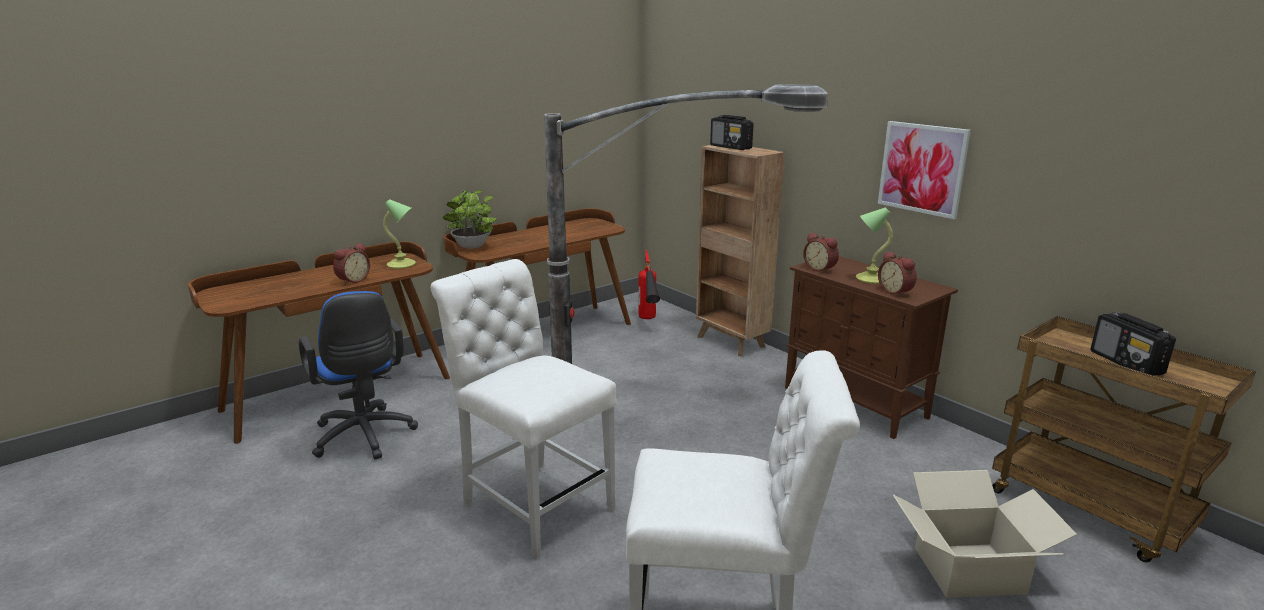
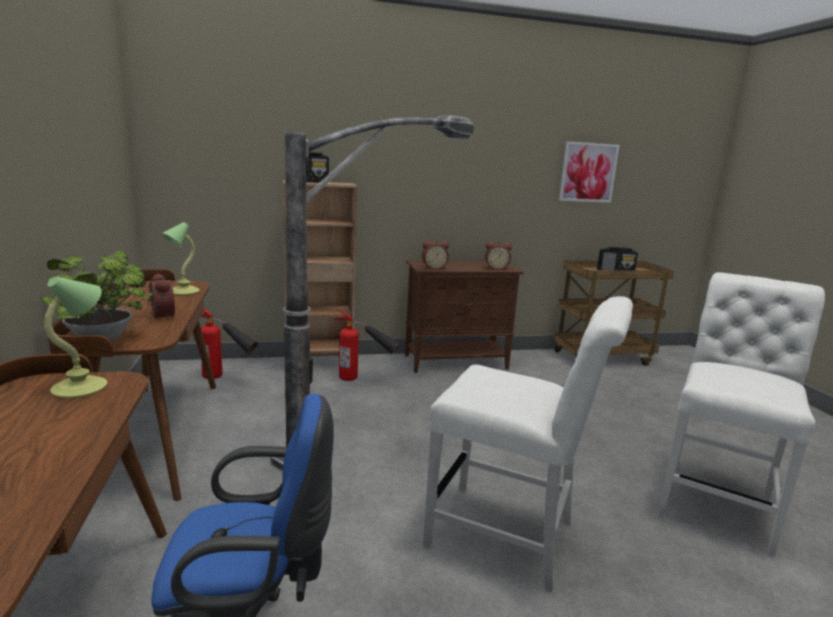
camera: 65 degrees left, 5 degrees down
alarm clock [333,243,370,285] -> alarm clock moved to [147,273,175,320]
white chair [431,259,617,560] -> white chair turned 135 degrees counterclockwise [423,296,633,593]
table lamp [856,208,893,284] -> table lamp moved to [161,222,200,296]
picture [878,121,971,219] -> picture moved to [559,141,620,203]
cardboard box [893,470,1078,598] -> none
none -> fire extinguisher [334,309,400,381]

